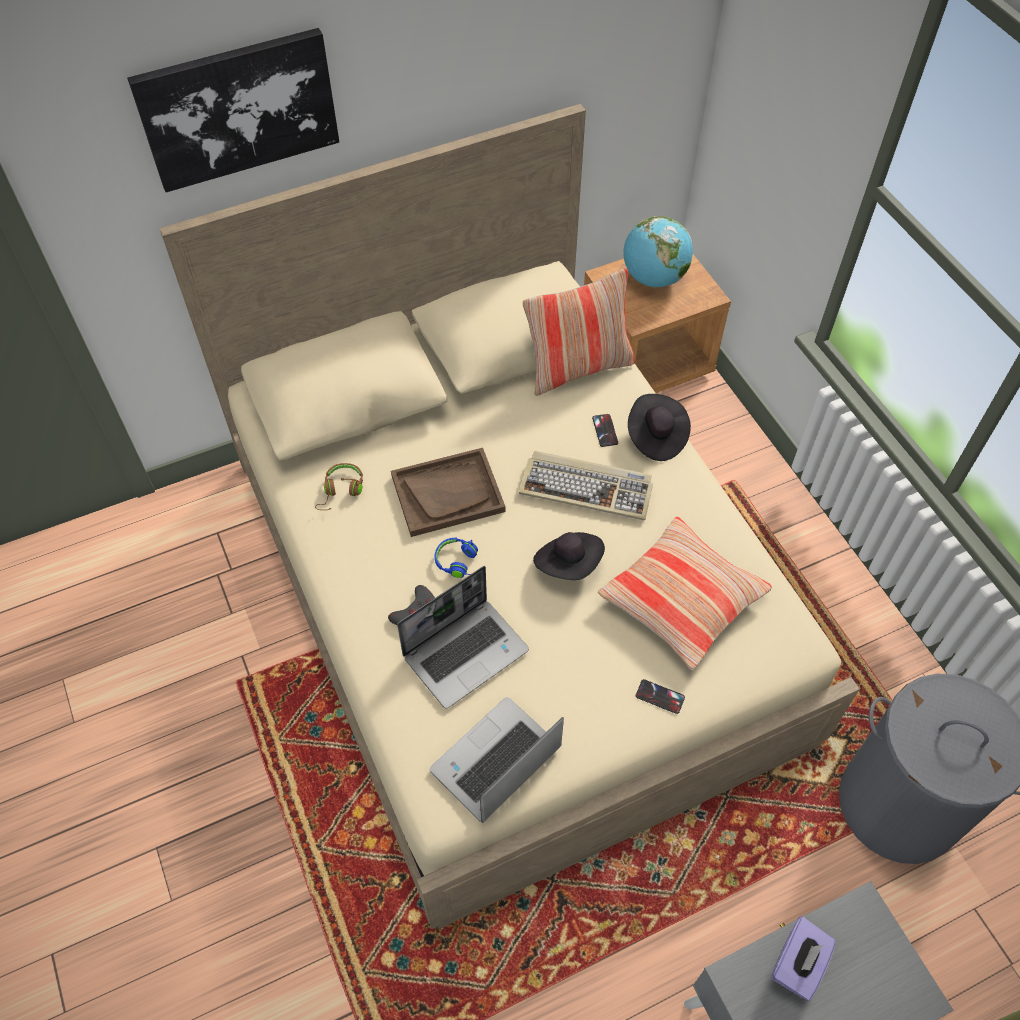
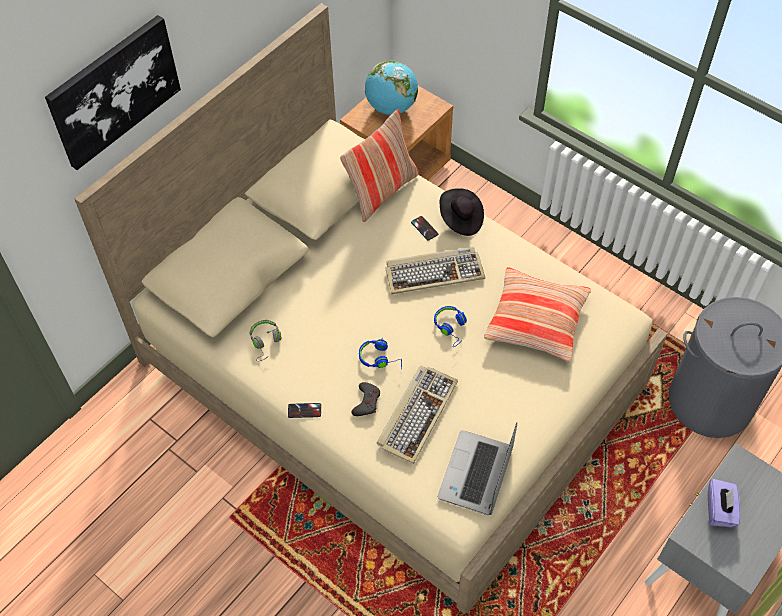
camera: 25 degrees left, 0 degrees up
brown headphones [315,463,363,510] -> grey headphones [250,320,282,361]
brown tray [391,448,506,537] -> none
laptop [397,566,529,709] -> keyboard [377,365,458,464]
black hat [533,532,605,580] -> blue headphones [434,306,467,347]
phone [636,679,685,714] -> phone moved to [288,403,321,418]

